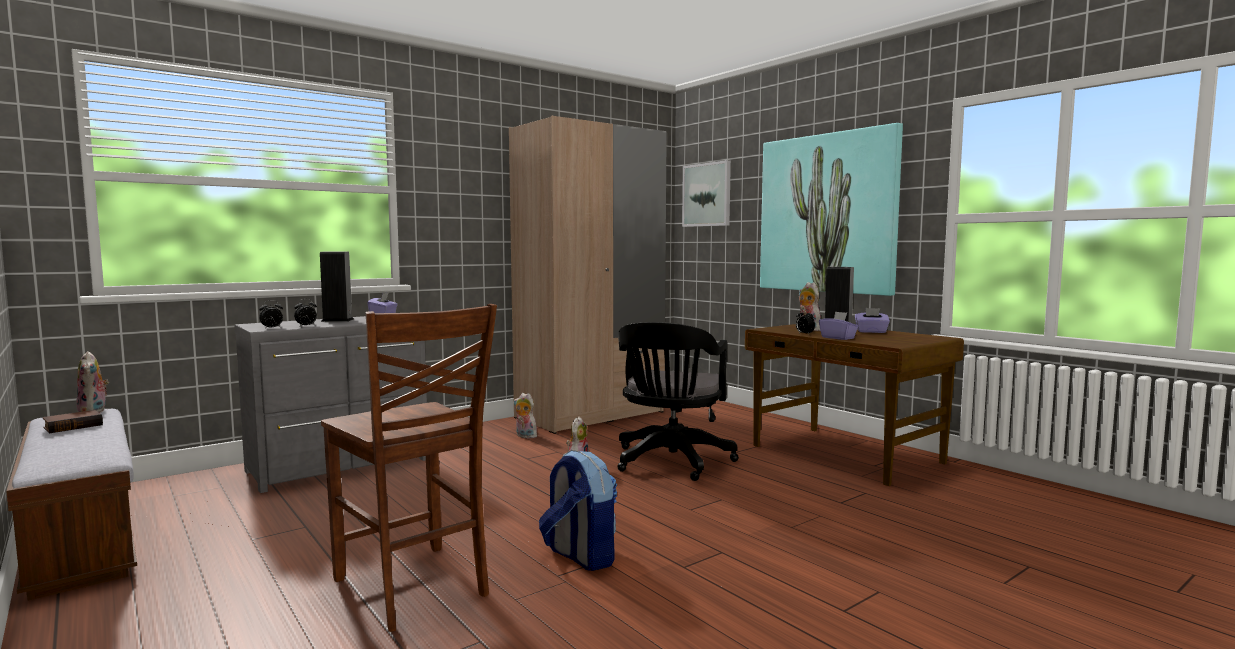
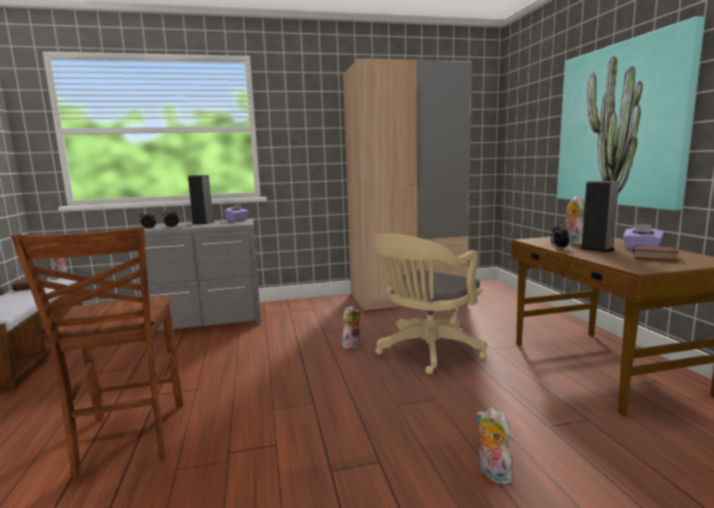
camera: 25 degrees right, 5 degrees up
plush toy [514,393,537,438] -> plush toy moved to [476,408,513,485]
backpack [539,450,617,571] -> none
black office chair [617,322,739,481] -> beige office chair [375,234,487,375]
picture [682,160,731,227] -> none
purple tissue box [819,312,859,340] -> none
none -> book [633,245,679,261]

